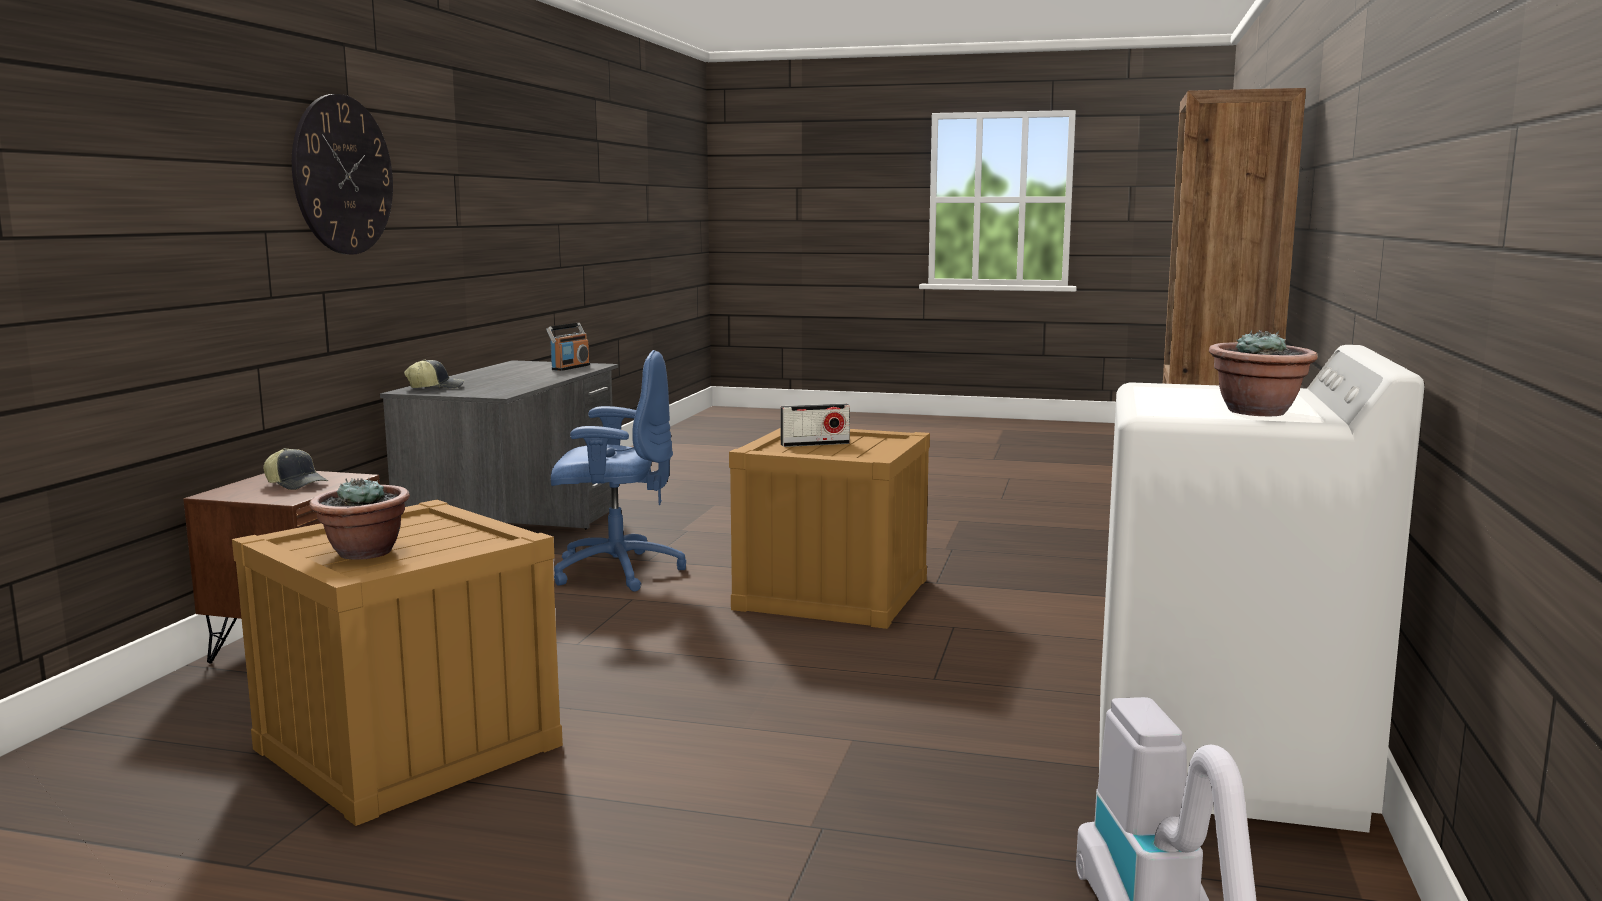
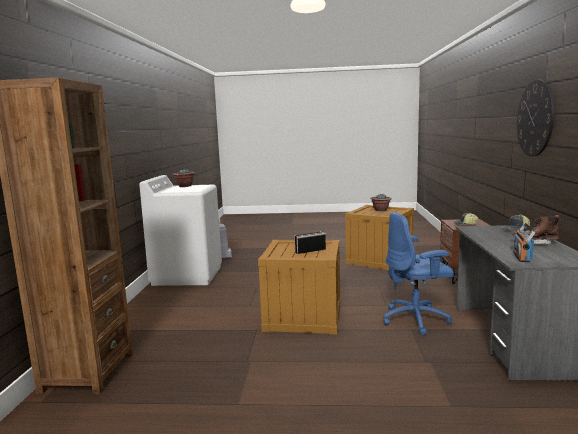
camera: 170 degrees right, 0 degrees up
none -> brown boot [512,215,560,245]

